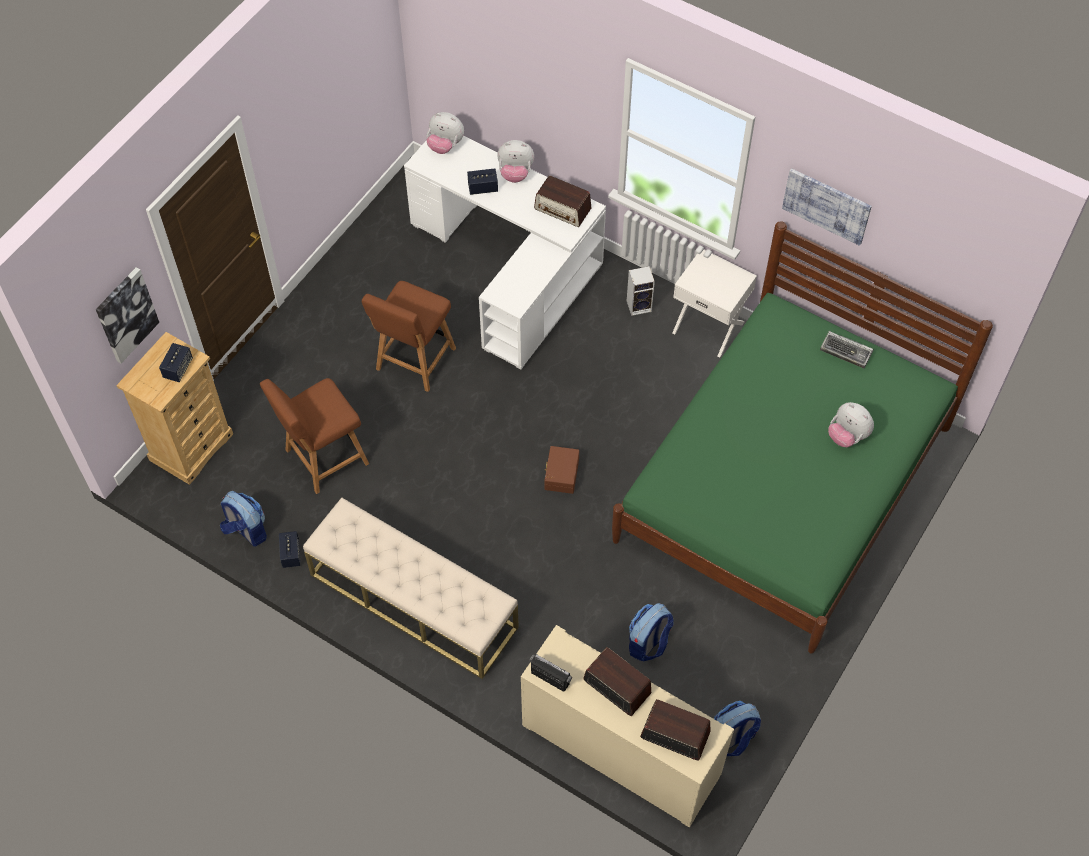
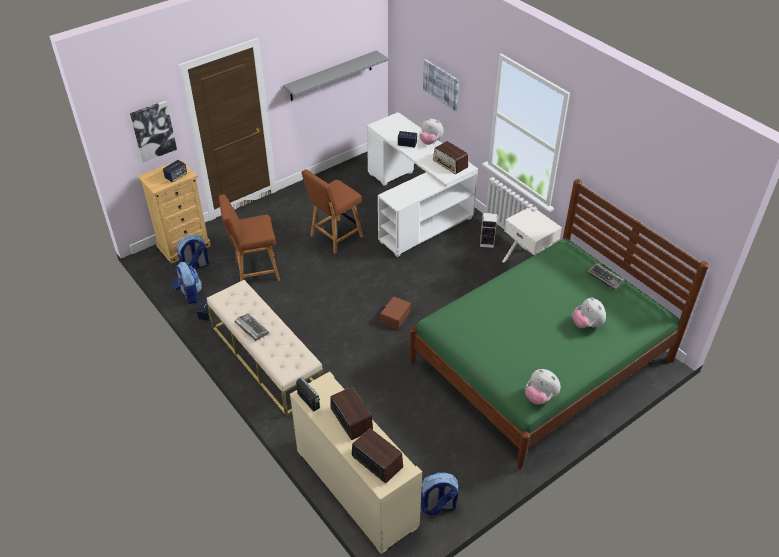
camera: 20 degrees right, 15 degrees down
plush toy [426,112,464,154] -> plush toy moved to [525,369,561,405]
backpack [629,603,674,662] -> backpack moved to [177,234,209,269]
picture [782,168,872,246] -> picture moved to [423,59,459,111]
none -> keyboard [235,313,269,341]
none -> grey shelf [283,50,388,101]

